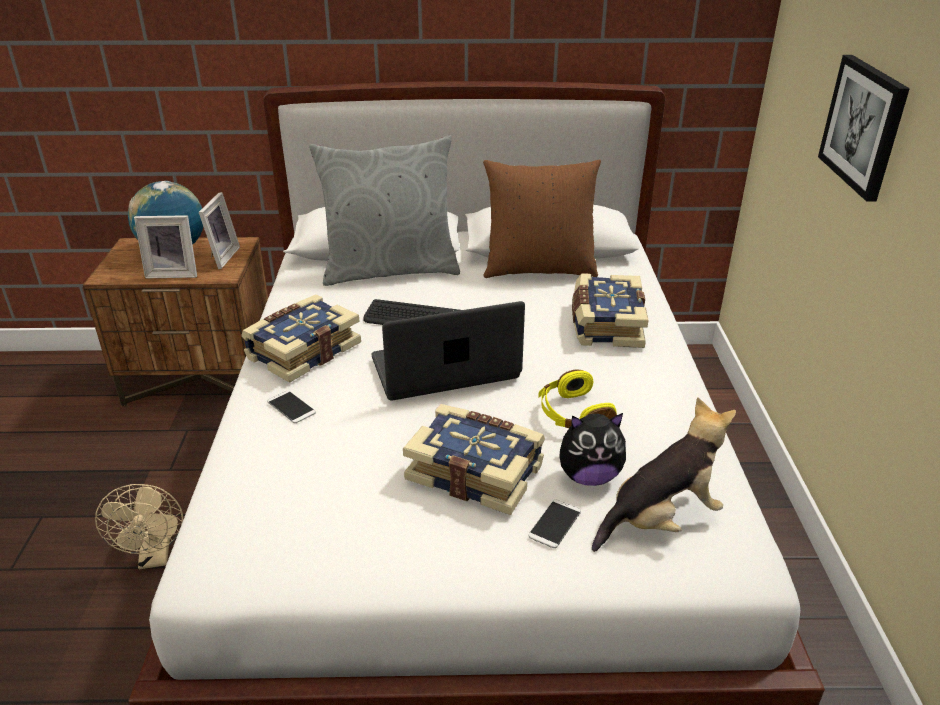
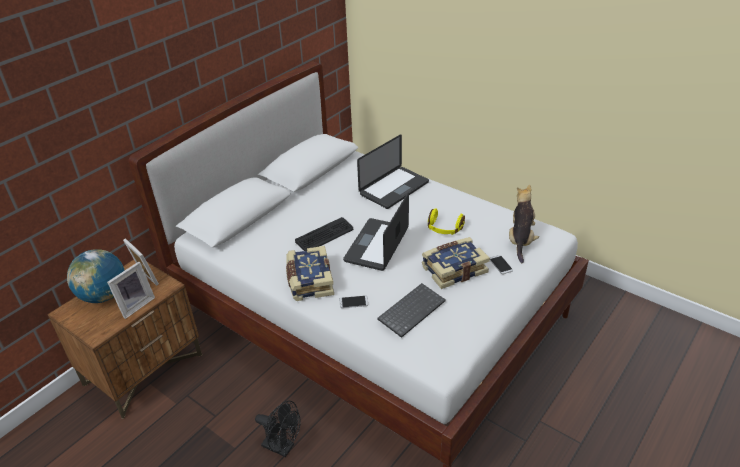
camera: 50 degrees left, 5 degrees up
beige fan [95,484,183,569] -> black fan [255,401,301,457]
grey pillow [309,135,460,286] -> none
brown pillow [483,160,601,278] -> none
plush toy [559,413,626,486] -> none
book [572,273,649,348] -> laptop [357,135,429,209]
picture [818,55,910,202] -> none
none -> keyboard [377,283,446,338]

